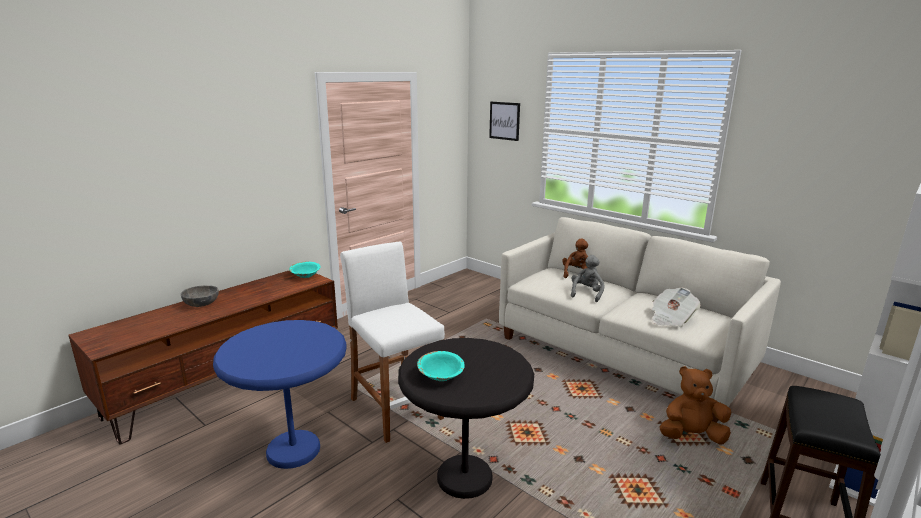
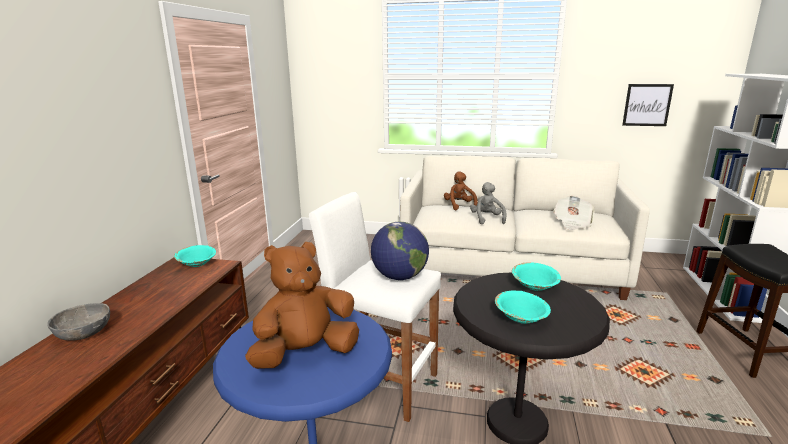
camera: 30 degrees left, 0 degrees up
picture [489,102,520,141] -> picture moved to [622,84,674,126]
brown plush toy [660,366,731,445] -> brown plush toy moved to [245,242,359,369]
none -> globe [371,222,429,280]
none -> turquoise bowl [512,262,561,291]

